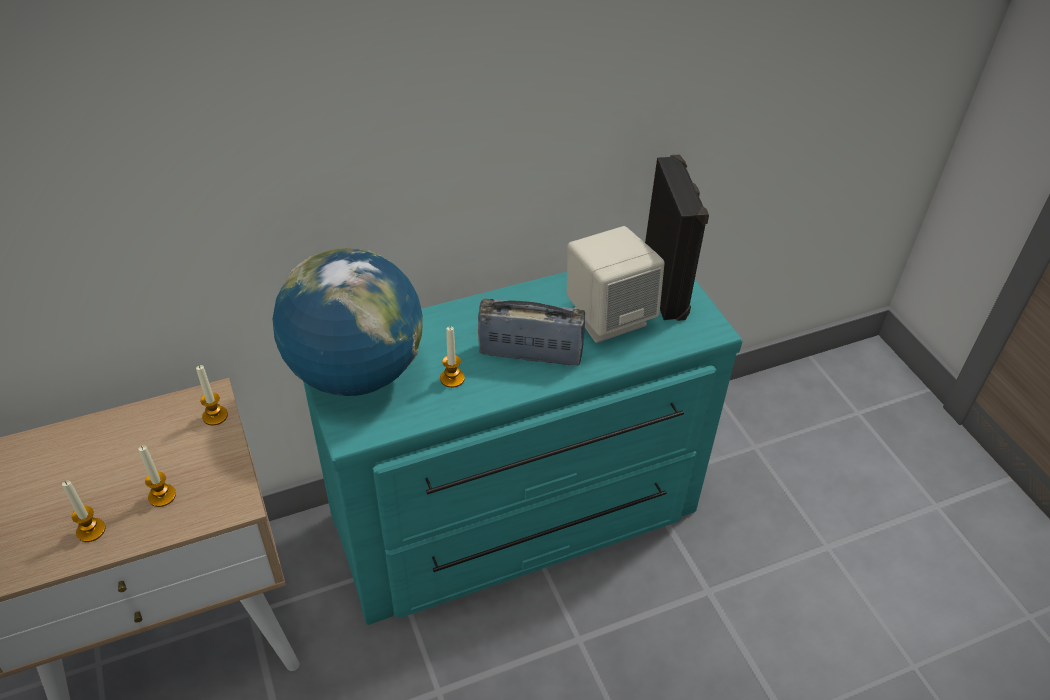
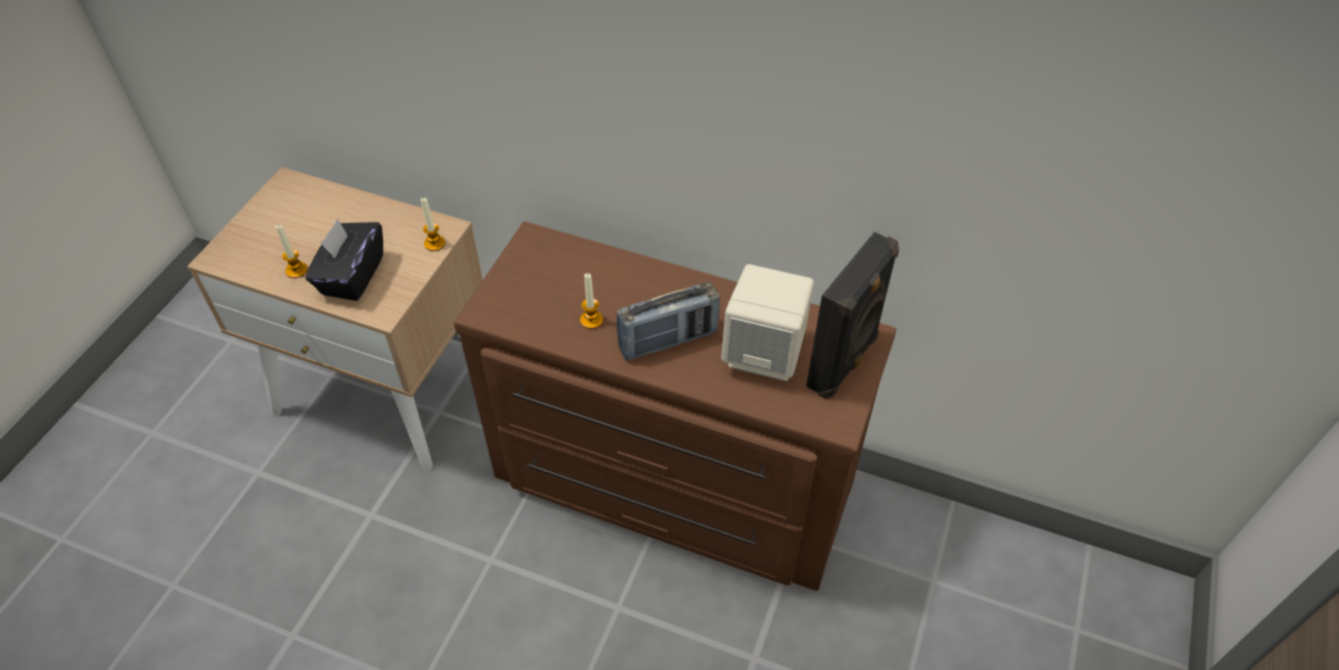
camera: 45 degrees right, 5 degrees up
candle [138,446,176,507] -> black tissue box [306,219,383,301]
globe [273,248,423,396] -> none
turquoise dresser [303,272,743,625] -> brown dresser [454,221,897,591]
radio [478,298,585,366] -> radio turned 105 degrees clockwise [616,282,720,361]

